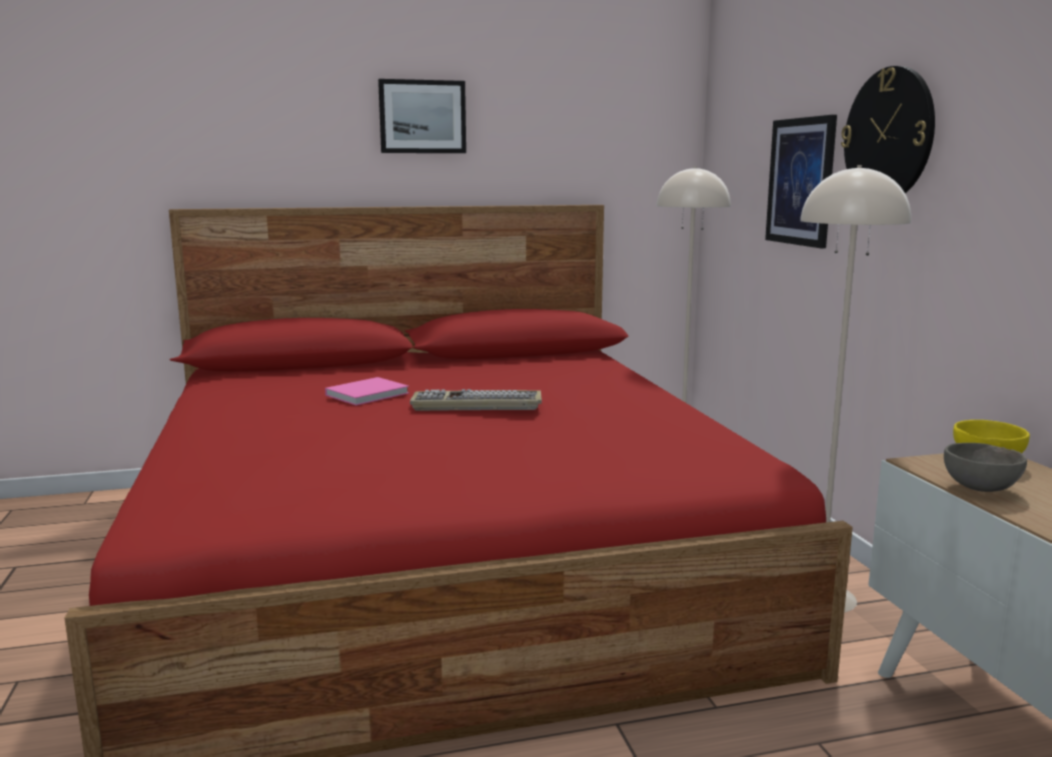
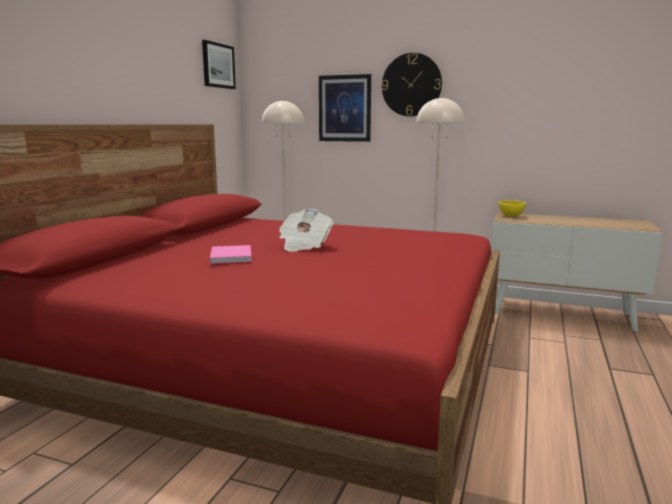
camera: 55 degrees left, 0 degrees up
picture [378,79,466,153] -> picture moved to [202,40,236,89]
keyboard [410,389,542,411] -> newspaper [279,209,333,252]
grey bowl [944,443,1027,492] -> none

